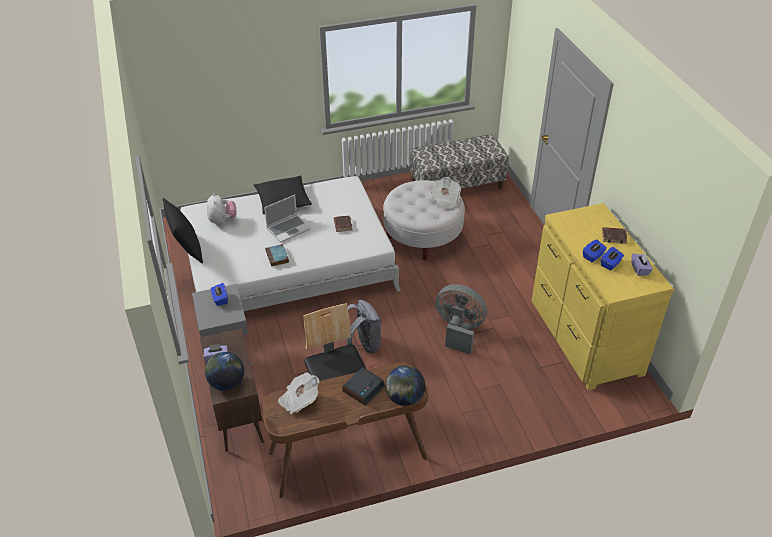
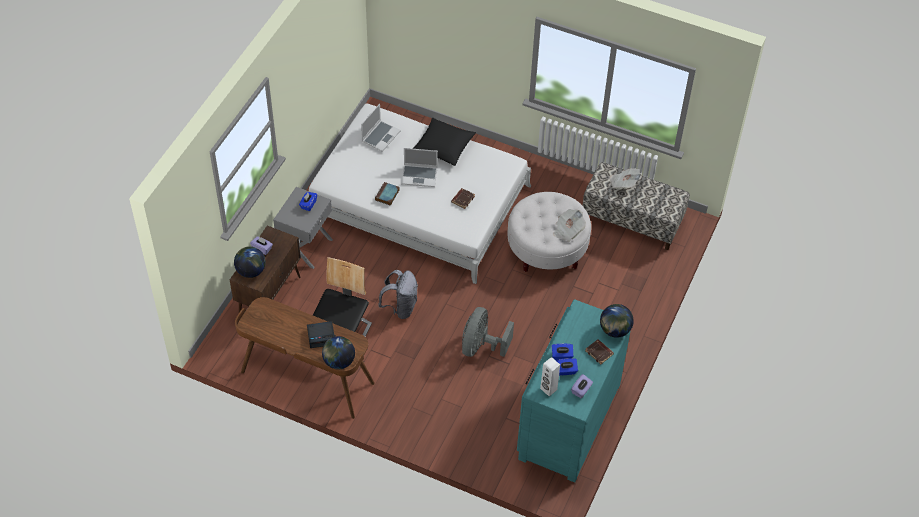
camera: 40 degrees right, 10 degrees up
black pillow [163,198,203,263] -> none
plush toy [207,193,237,225] -> laptop [361,104,401,152]
newspaper [278,372,320,414] -> newspaper moved to [611,168,642,189]
grey fan [436,284,487,354] -> grey fan turned 135 degrees counterclockwise [462,307,514,357]
yellow dresser [531,203,674,390] -> turquoise dresser [517,299,630,482]
none -> white speaker [540,357,560,396]
none -> globe [600,304,634,338]

